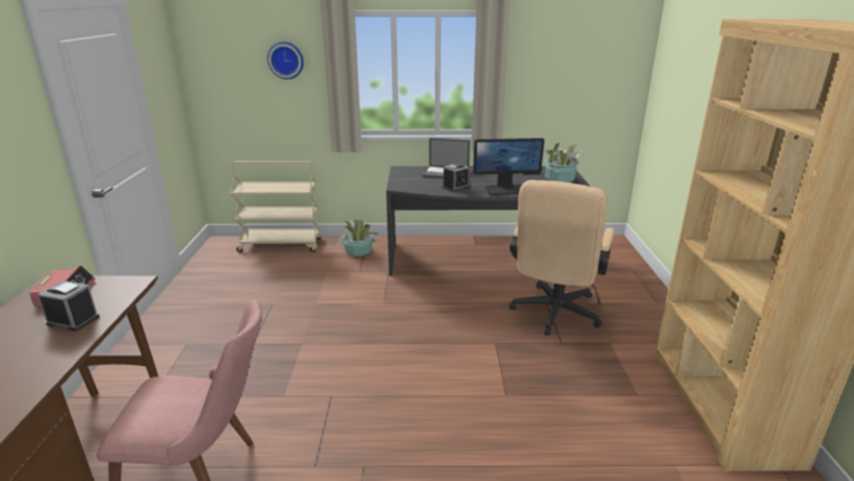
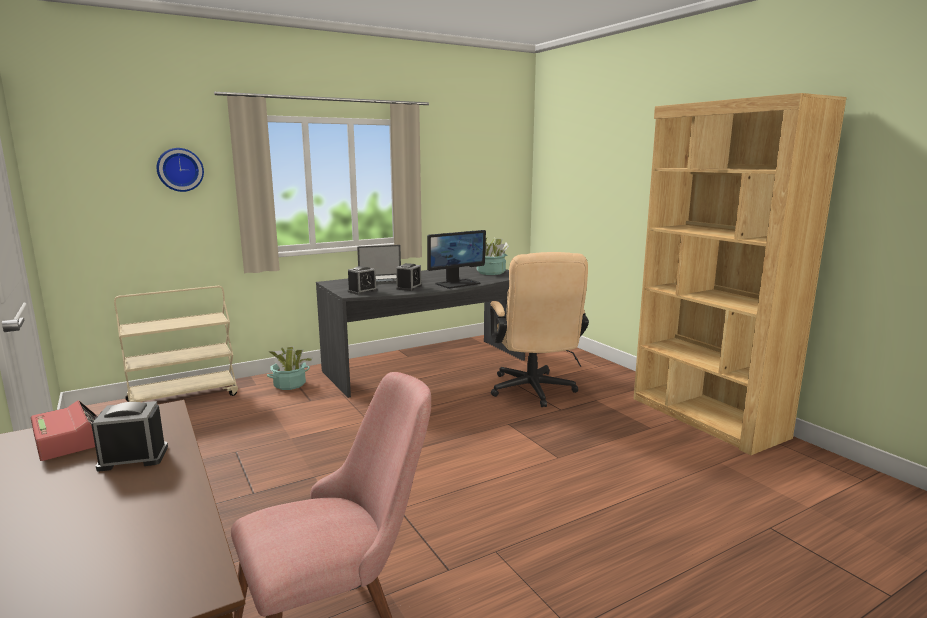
camera: 30 degrees left, 10 degrees down
none -> alarm clock [348,266,378,295]

